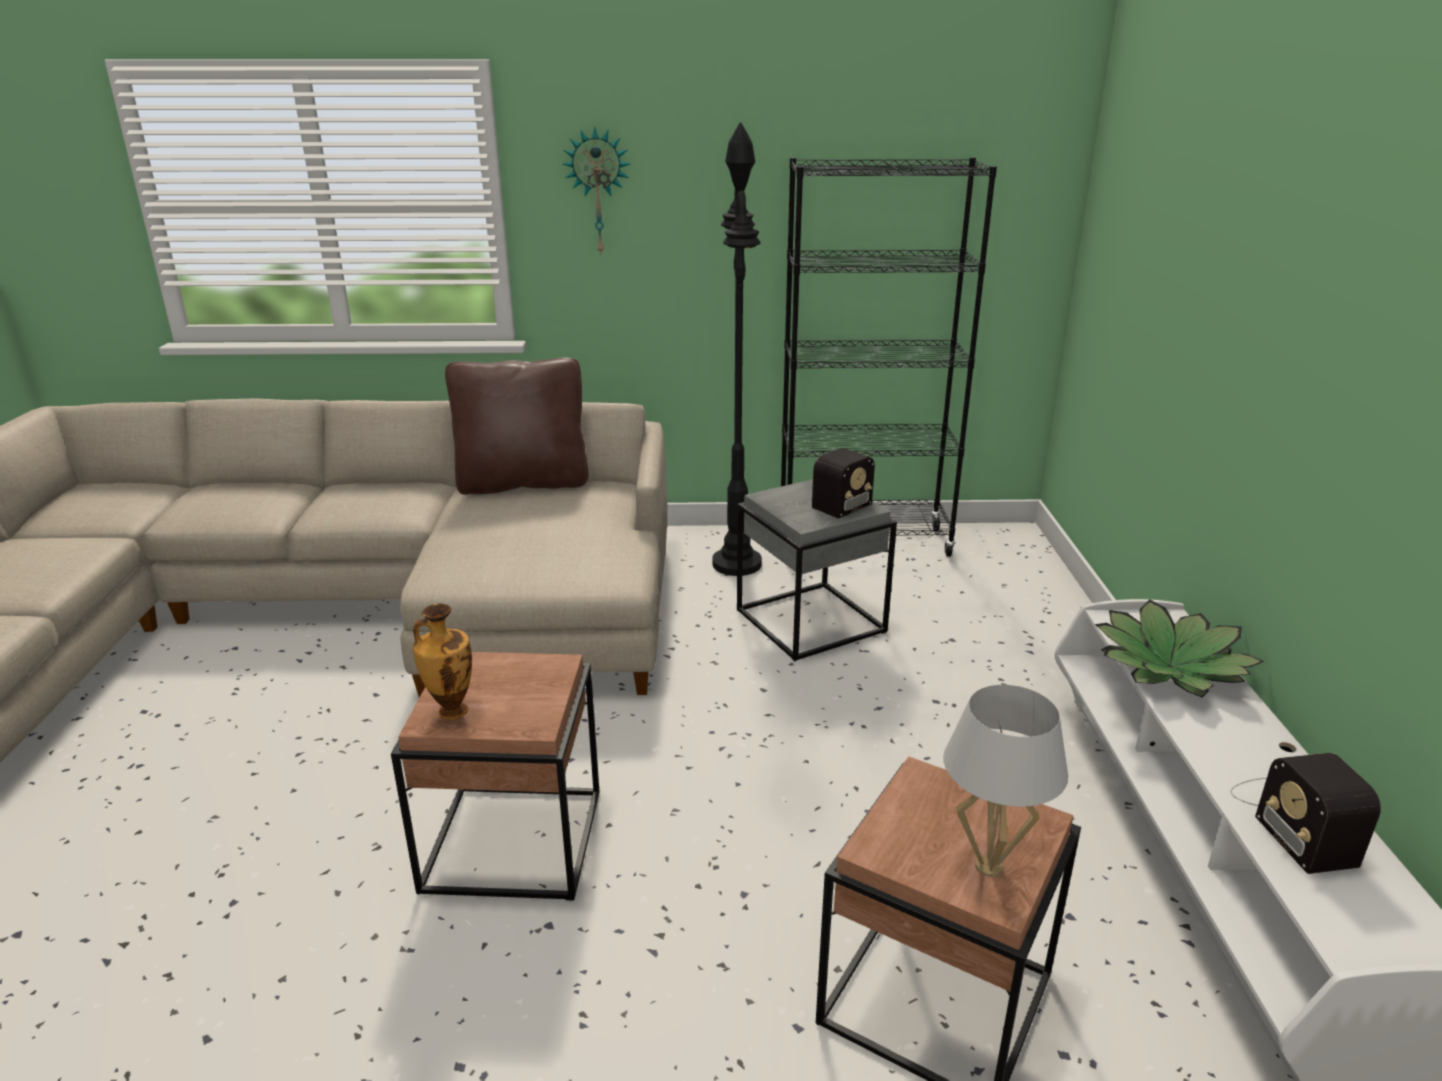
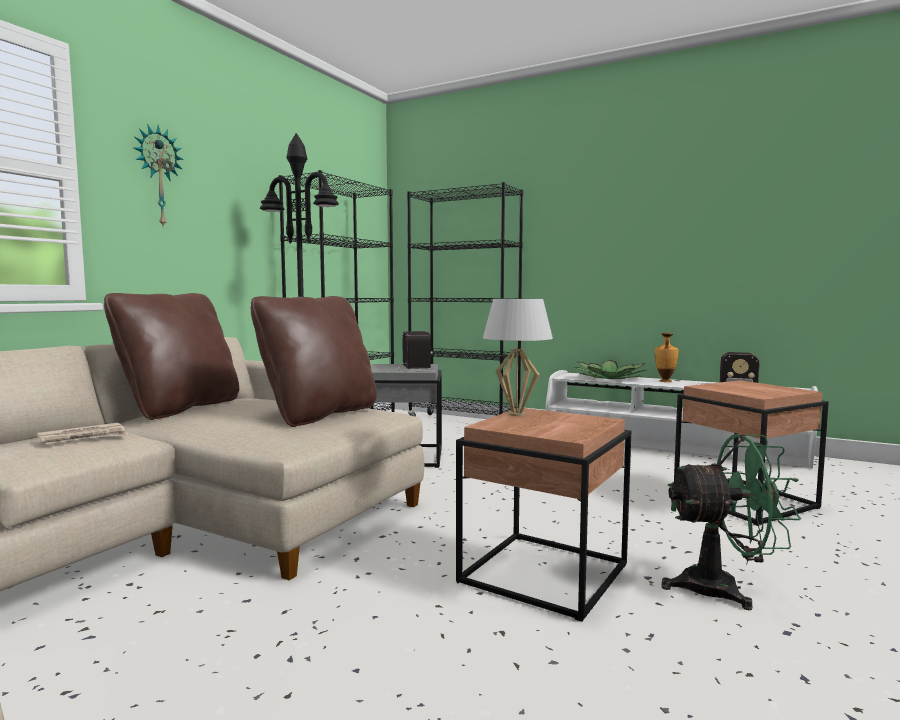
camera: 60 degrees left, 20 degrees down
vase [413,603,472,720] -> vase moved to [655,333,679,382]
white table lamp [943,685,1068,877] -> white table lamp moved to [483,299,553,416]
none -> newspaper [37,423,129,444]
none -> brown pillow [251,296,377,427]
none -> black bookcase [407,182,523,417]
none -> green fan [661,434,801,610]

